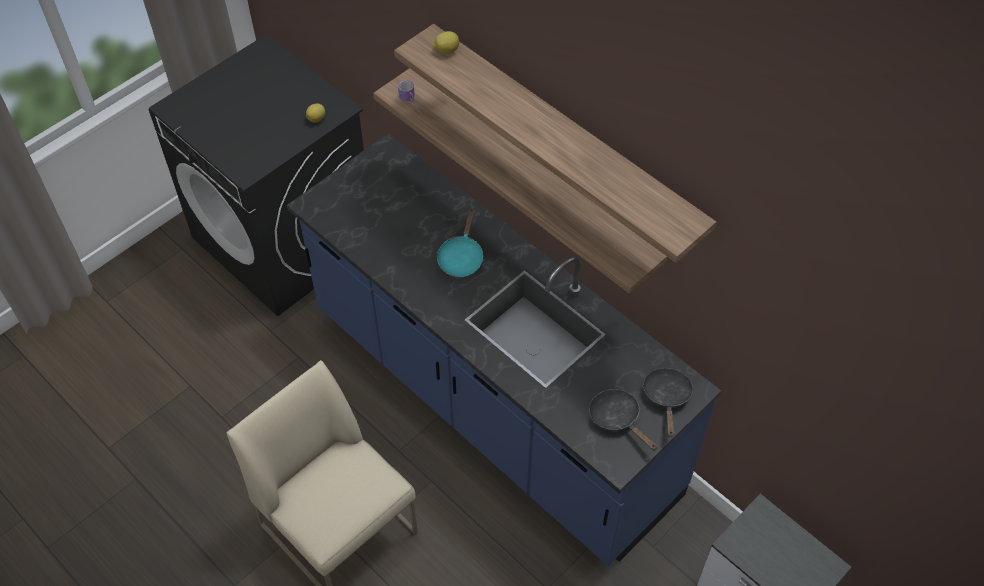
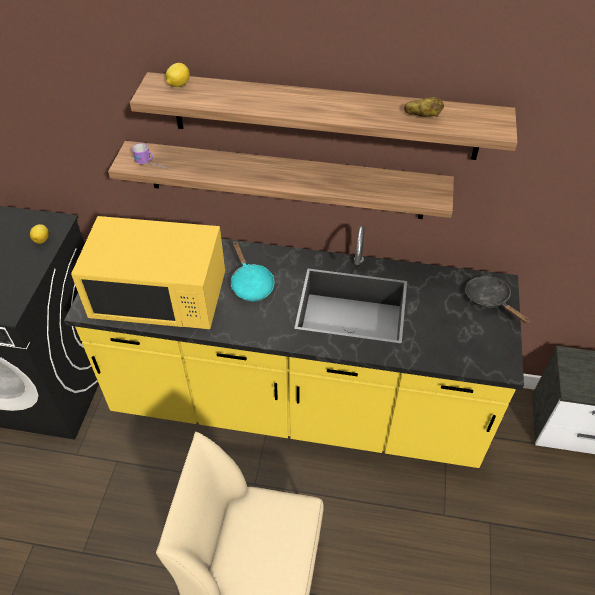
camera: 35 degrees left, 5 degrees down
blue counter [287,133,721,566] -> yellow counter [64,226,524,468]
black frying pan [589,389,658,451] -> none
none -> yellow microwave [71,216,225,329]
none -> potato [404,97,444,117]

